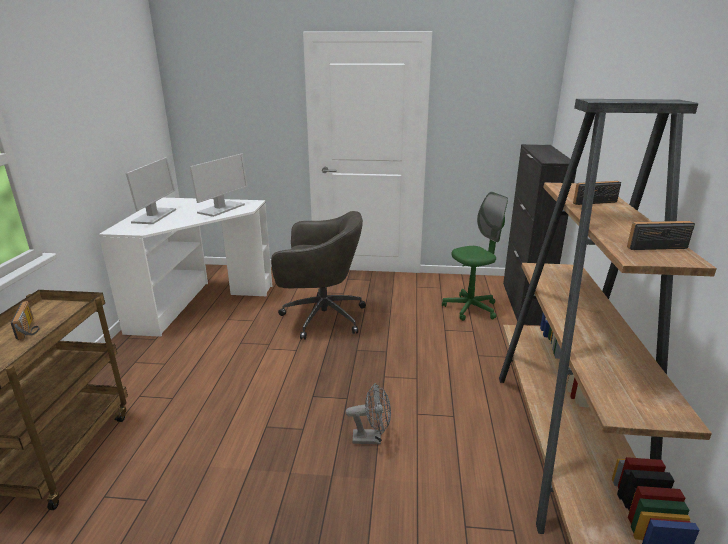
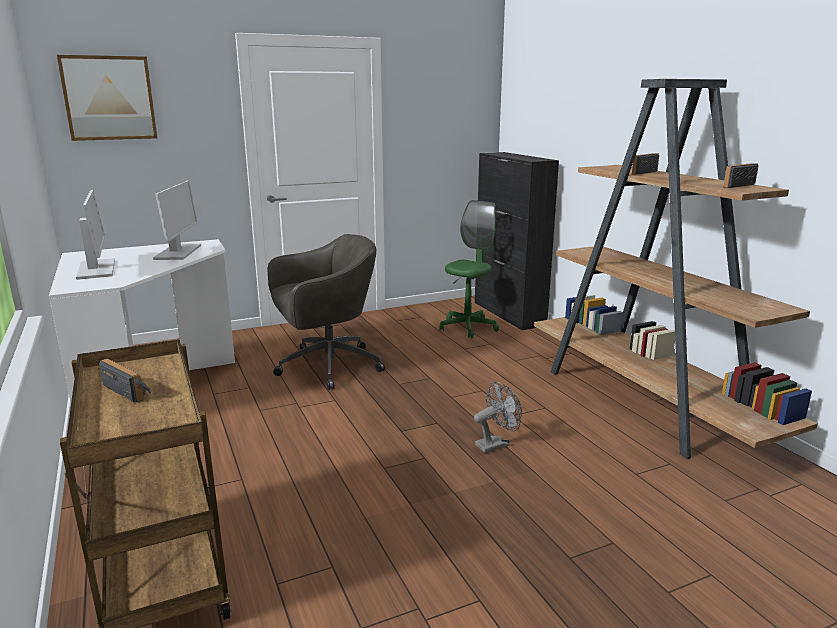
camera: 30 degrees left, 5 degrees down
none -> picture [57,55,157,141]

